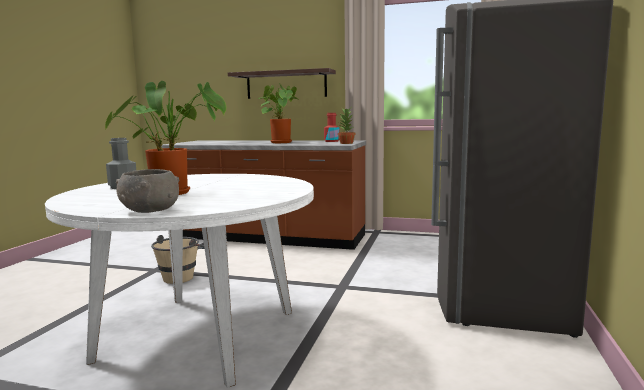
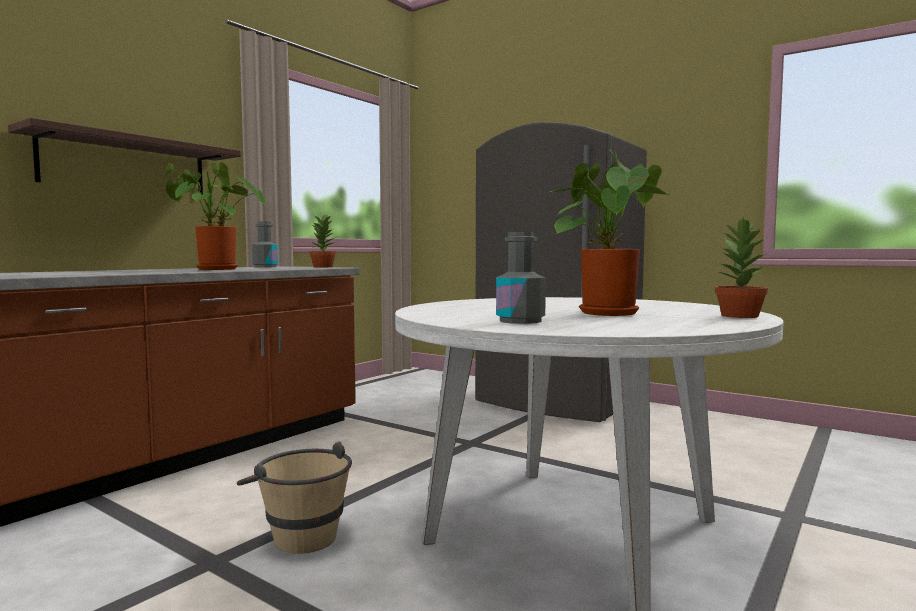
camera: 70 degrees left, 5 degrees down
grey bowl [116,169,180,213] -> potted plant [715,217,768,318]
red bottle [324,113,340,142] -> grey bottle [252,222,278,267]

